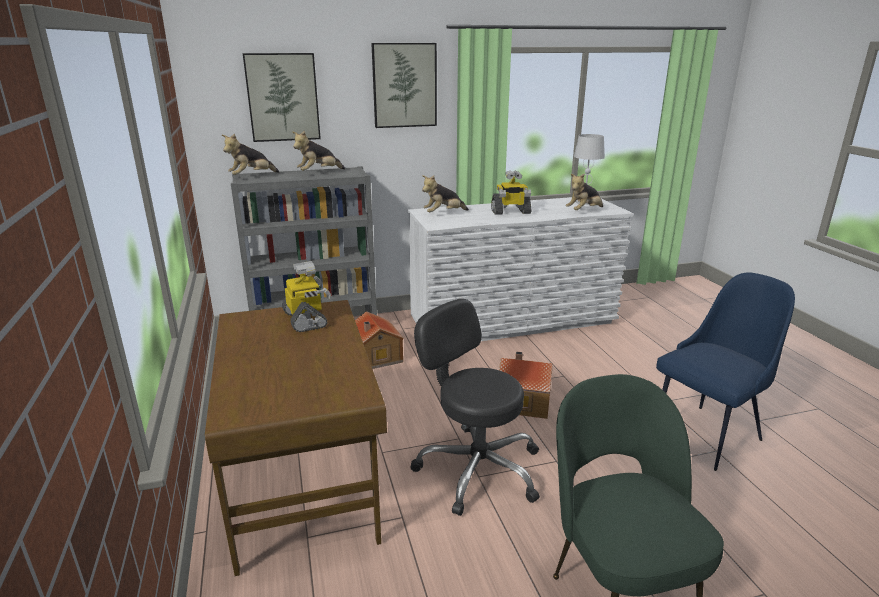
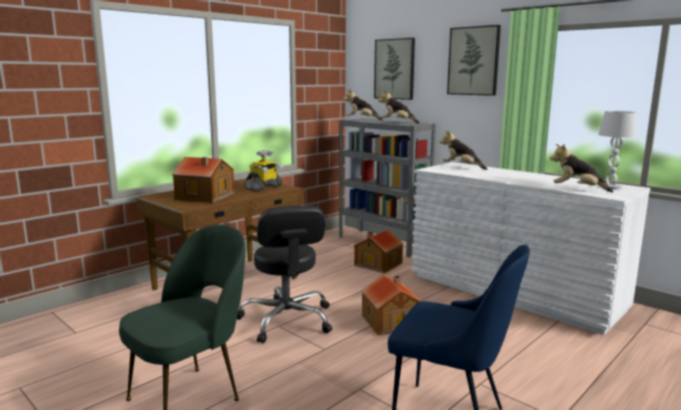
camera: 60 degrees right, 10 degrees down
black office chair [410,299,540,516] -> black office chair turned 150 degrees clockwise [237,205,332,343]
toy robot [491,170,531,215] -> none
none -> toy house [172,157,234,203]

